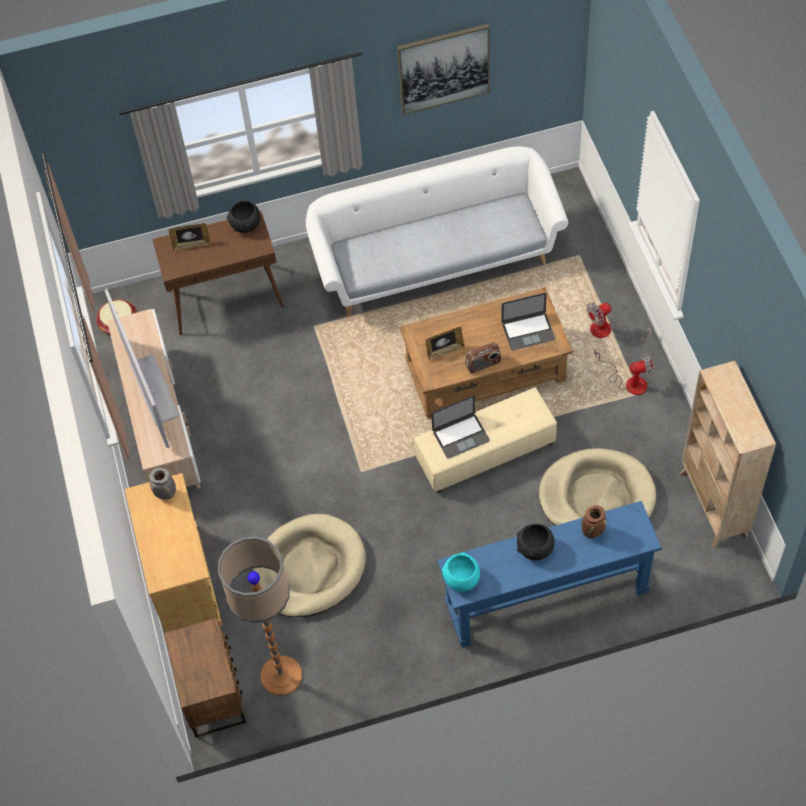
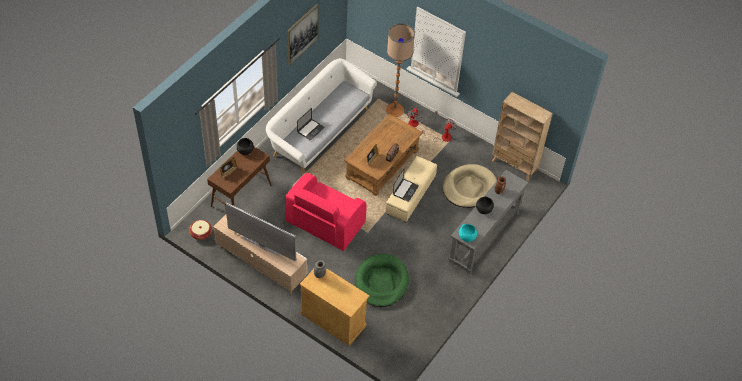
camera: 45 degrees left, 5 degrees down
brown nightstand [164,618,246,737] -> none
floor lamp [218,536,302,696] -> floor lamp moved to [386,23,415,117]
beige dog bed [253,514,366,617] -> green dog bed [355,254,409,307]
blue console table [437,501,662,647] -> grey console table [449,170,528,274]
laptop [502,293,555,350] -> laptop moved to [297,108,325,140]
none -> pink armchair [285,173,367,251]

